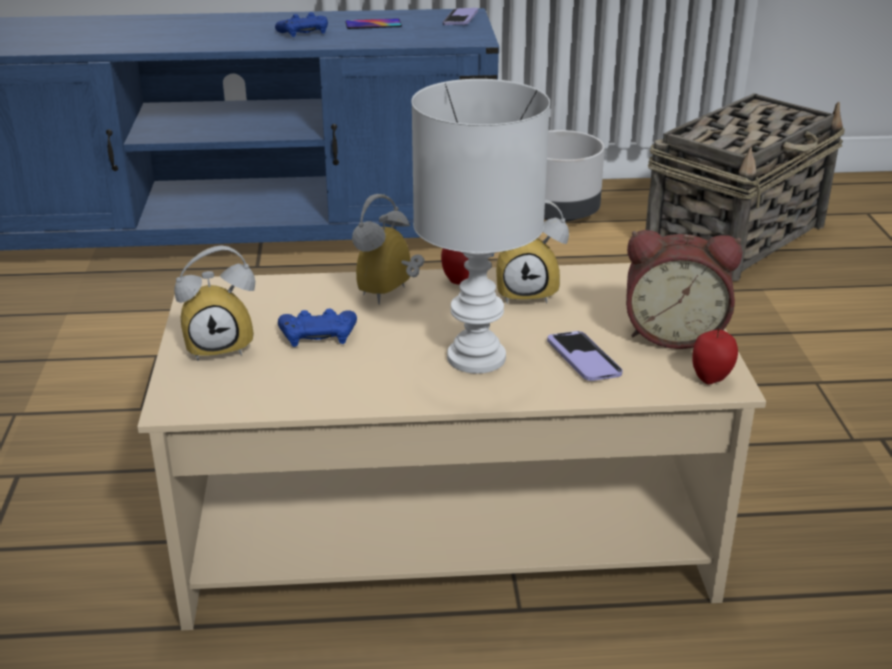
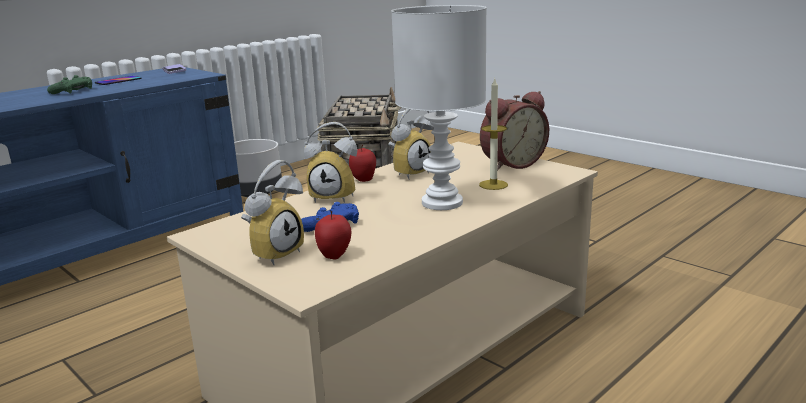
camera: 40 degrees left, 10 degrees down
blue game controller [275,12,328,37] -> green game controller [47,75,92,94]
alarm clock [352,194,425,305] -> alarm clock turned 75 degrees counterclockwise [304,122,357,203]
phone [547,331,623,381] -> candle [479,79,508,190]
apple [692,328,738,385] -> apple moved to [315,211,351,260]

